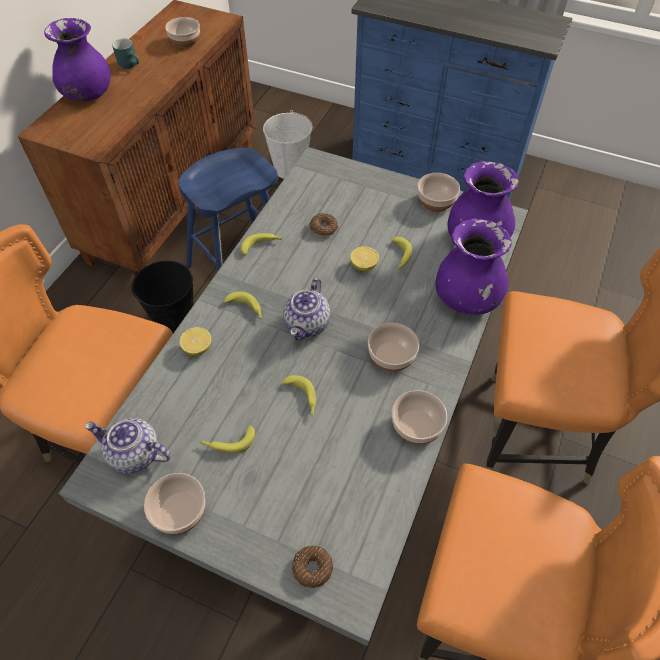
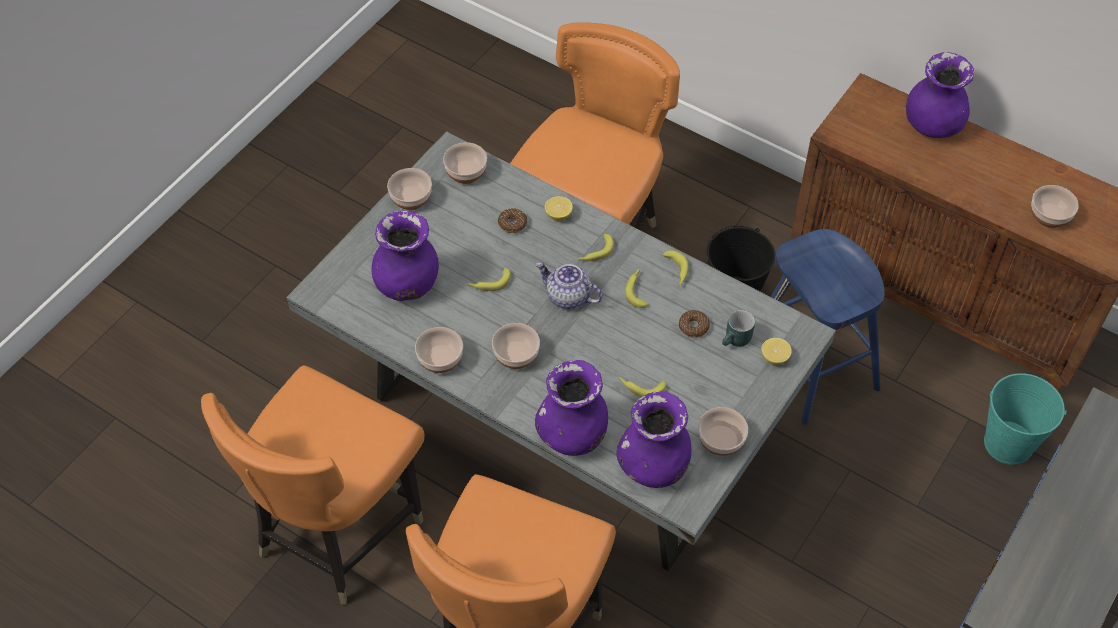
camera: 100 degrees right, 0 degrees up
teapot [84,418,171,474] -> bowl [443,142,487,184]
turquoise mug [112,39,139,69] -> turquoise mug moved to [722,310,755,347]
banana [200,426,255,454] -> banana moved to [625,268,648,308]
white bucket [263,110,312,179] -> turquoise bucket [984,373,1067,465]
donut [292,546,333,588] -> donut moved to [498,208,528,233]
lemon [350,246,379,271] -> lemon moved to [761,338,792,365]
none -> purple vase [371,210,439,301]

